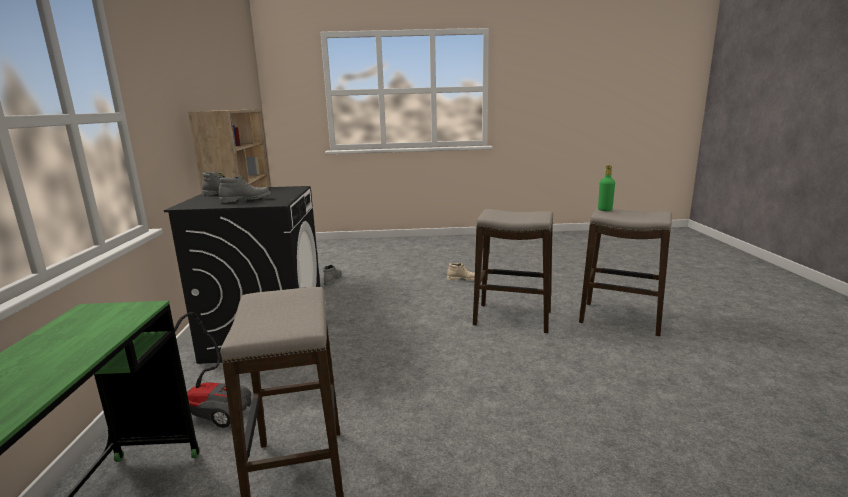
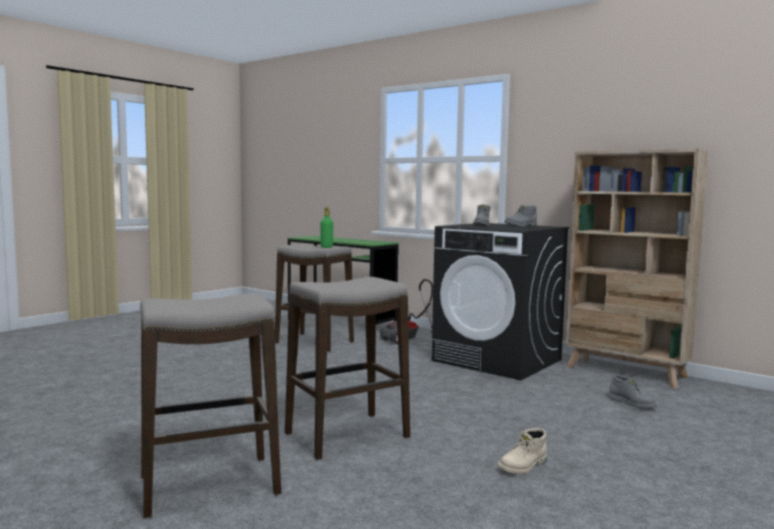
camera: 130 degrees right, 10 degrees down
green bottle [598,165,615,211] -> green bottle moved to [320,207,333,248]

